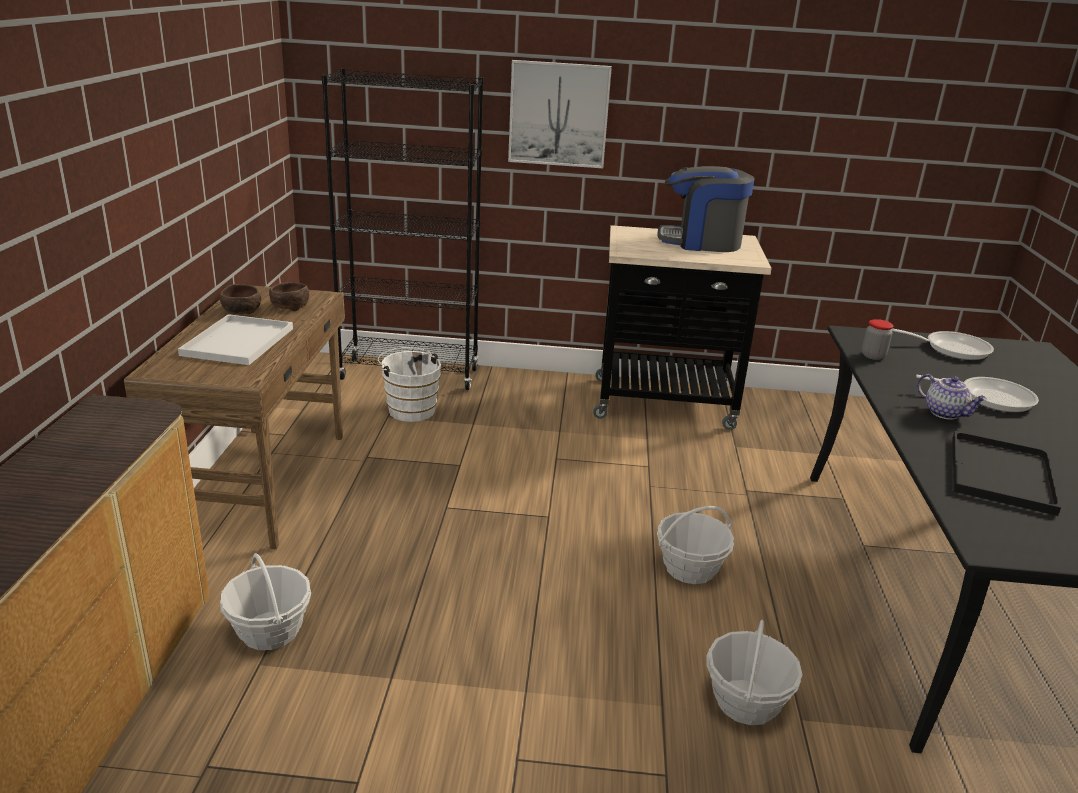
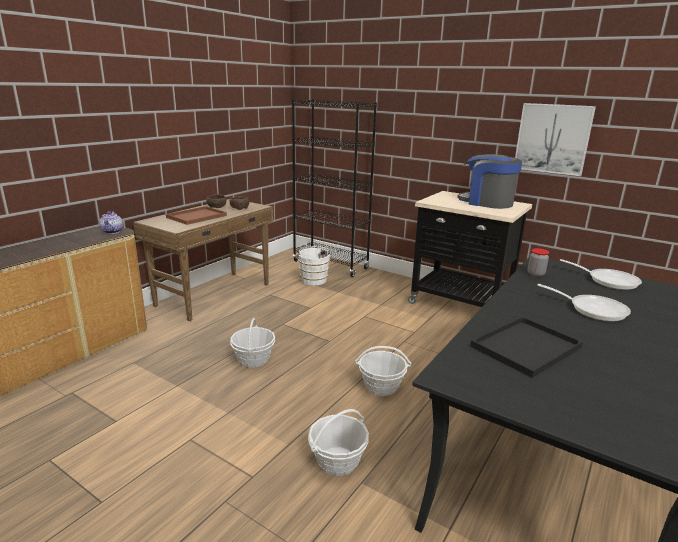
camera: 30 degrees right, 5 degrees down
white tray [178,314,293,365] -> brown tray [166,206,227,225]
basket [220,553,311,650] -> basket moved to [230,318,275,368]
picture [508,60,612,168] -> picture moved to [515,103,596,176]
teapot [917,374,987,420] -> teapot moved to [99,211,123,234]

